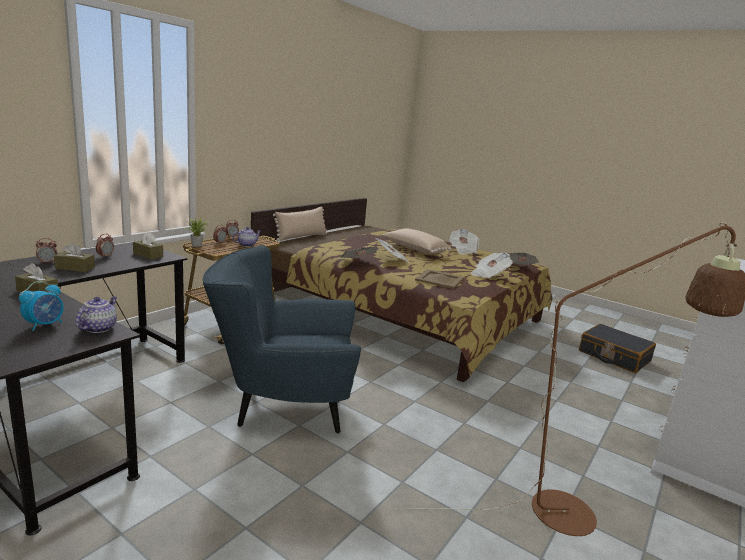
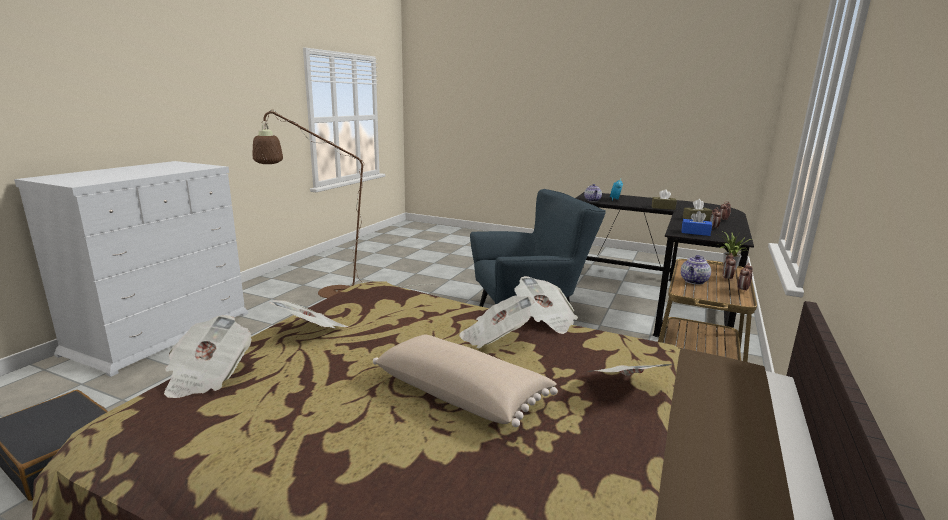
camera: 170 degrees right, 0 degrees up
brown tissue box [133,232,163,260] -> blue tissue box [682,211,712,236]
beige pillow [273,206,327,241] -> none
beige tray [415,269,464,289] -> none
newspaper [449,229,480,255] -> newspaper moved to [586,364,673,377]

